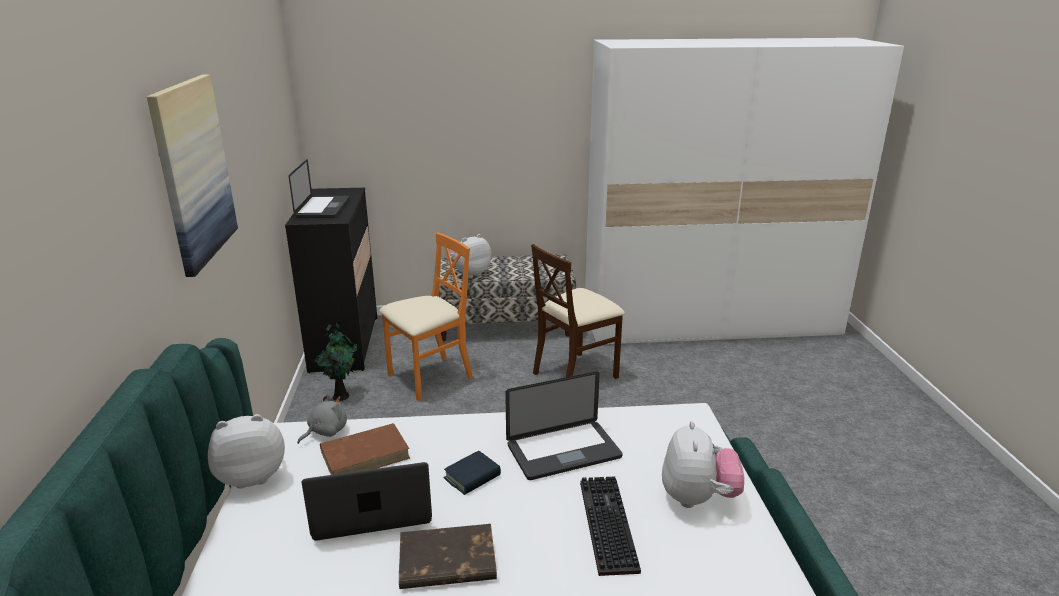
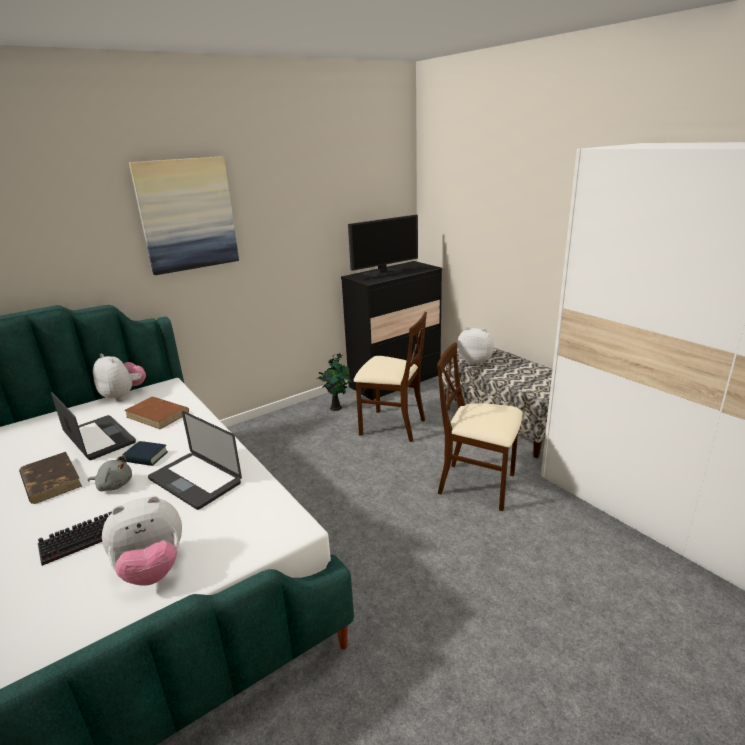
camera: 60 degrees right, 0 degrees up
laptop [289,159,349,218] -> monitor [348,215,418,278]
grey plush toy [298,394,347,444] -> grey plush toy moved to [88,455,132,491]
orange chair [379,233,473,402] -> beige chair [354,312,427,442]

